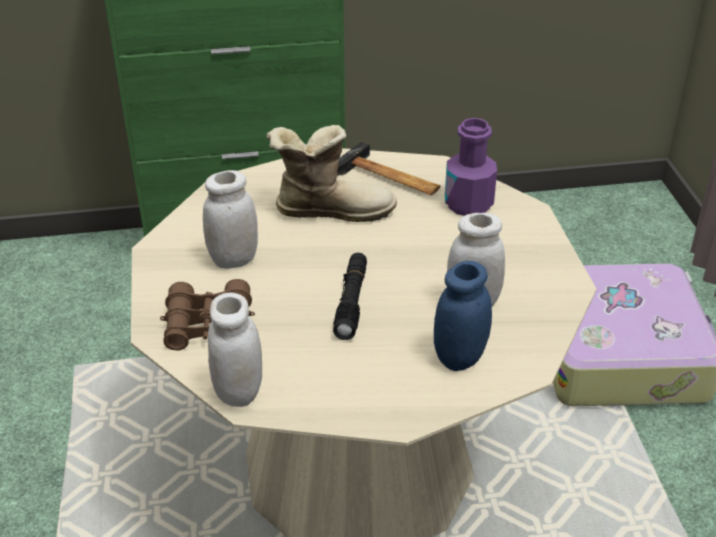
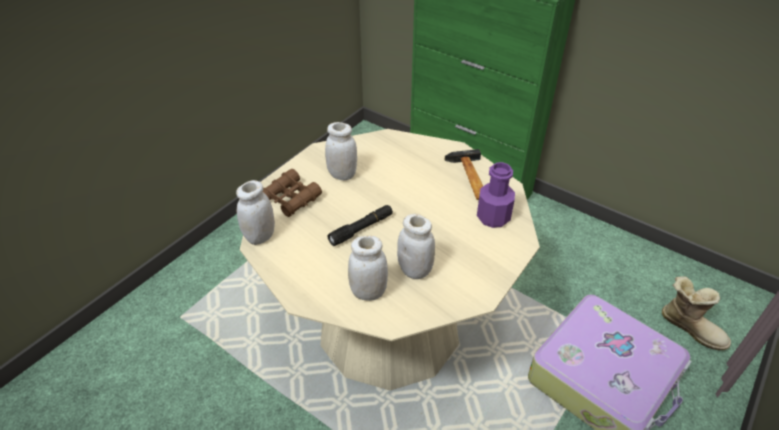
camera: 45 degrees right, 5 degrees up
boot [266,125,397,222] -> boot moved to [662,276,731,350]
blue jar [434,261,492,371] -> white jar [348,236,388,301]

